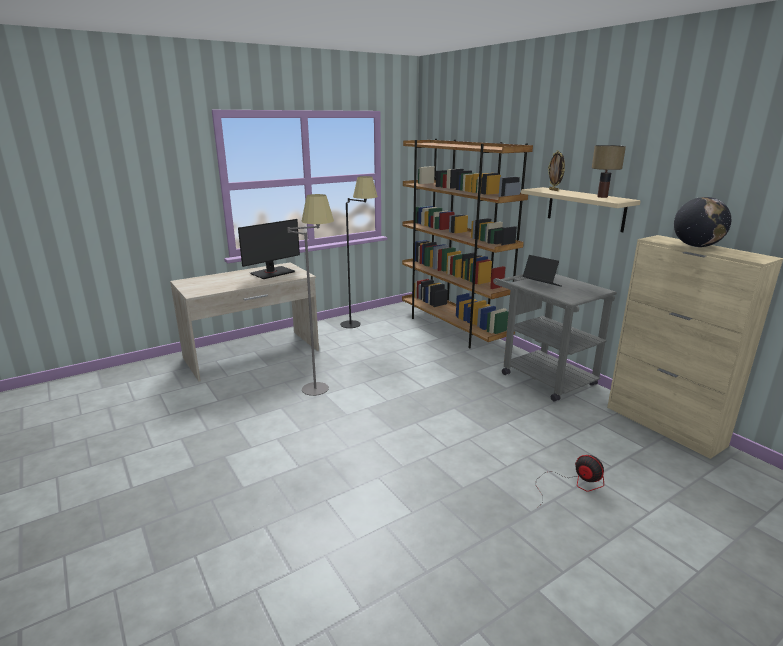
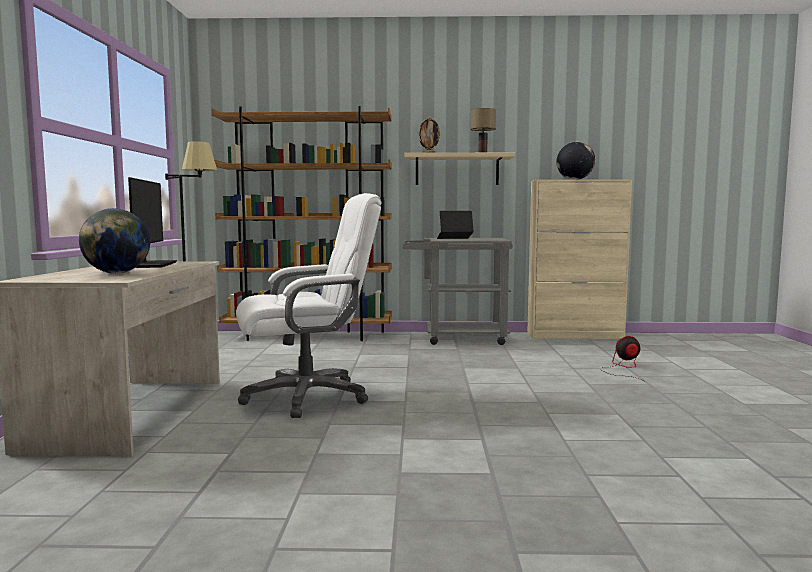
camera: 55 degrees left, 15 degrees down
grey floor lamp [287,194,334,396] -> white office chair [236,193,381,418]
none -> globe [79,208,150,274]

